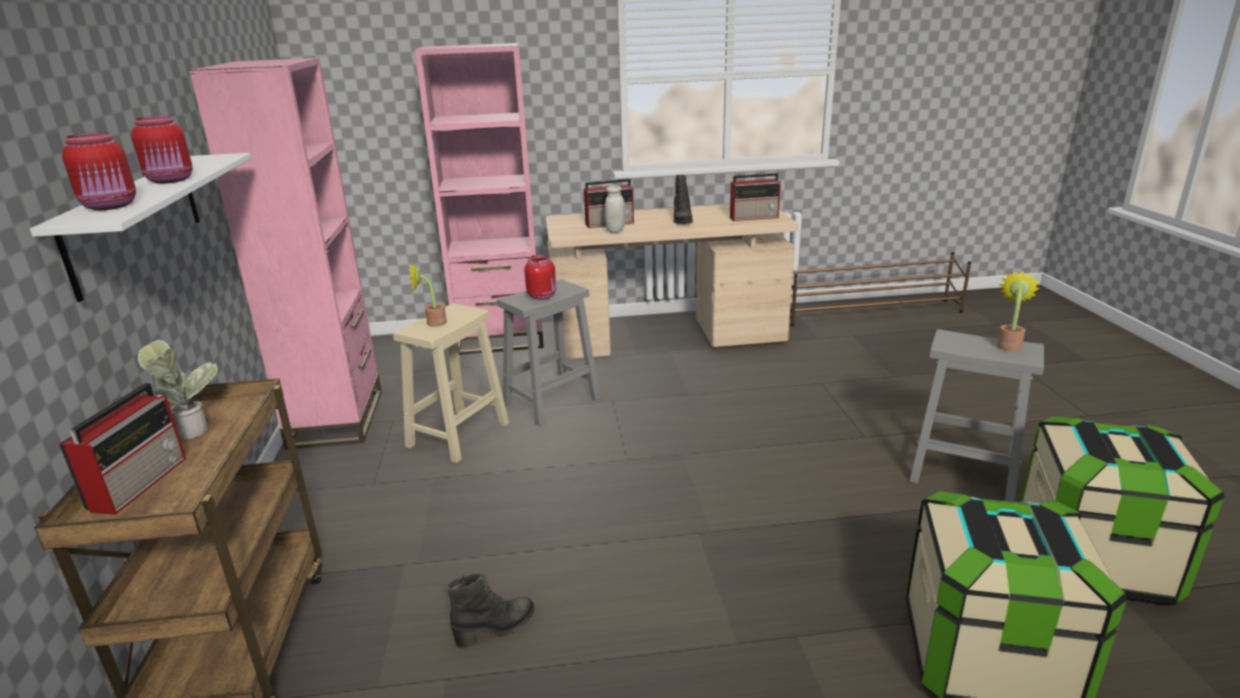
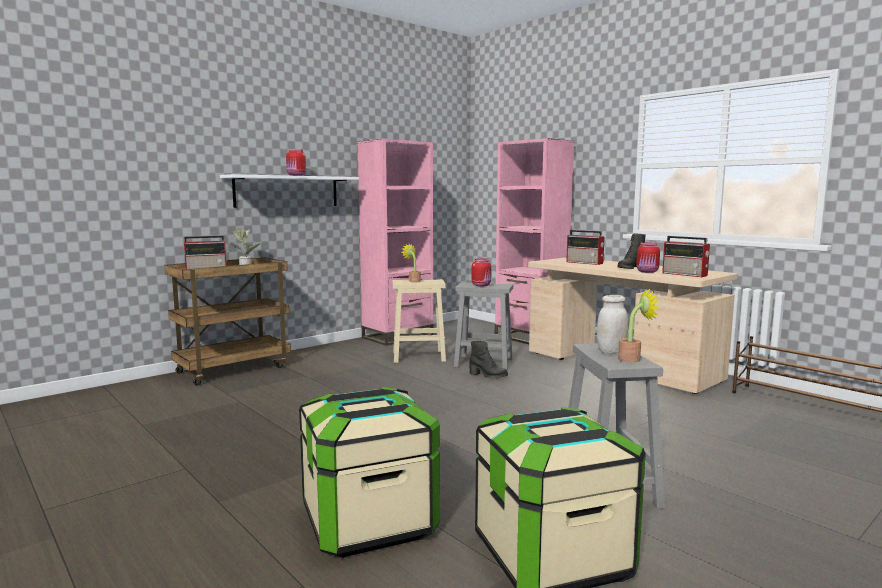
camera: 55 degrees right, 15 degrees down
red jar [62,132,136,210] -> red jar moved to [636,242,660,273]
black boot [447,573,534,648] -> black boot moved to [469,341,508,378]
white jar [605,185,626,233] -> white jar moved to [597,295,628,354]

